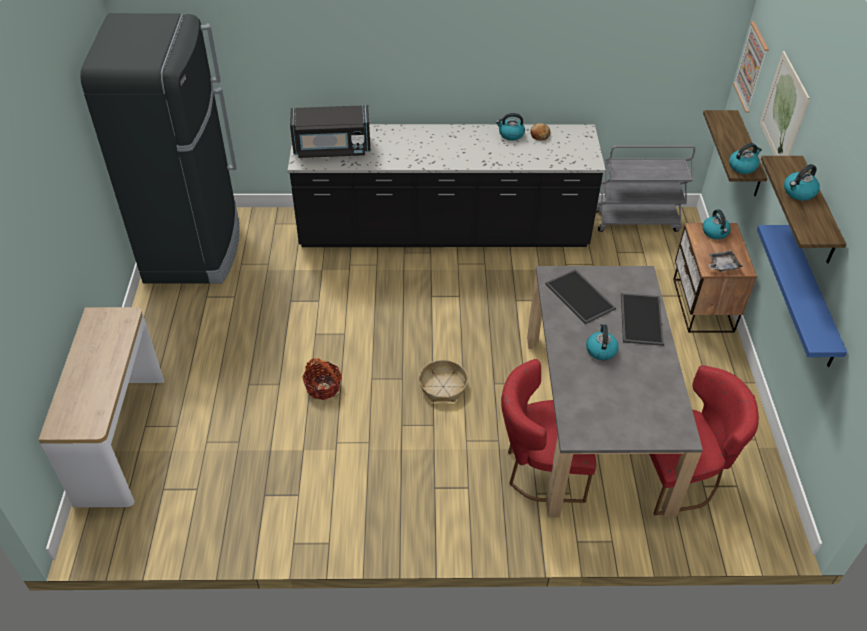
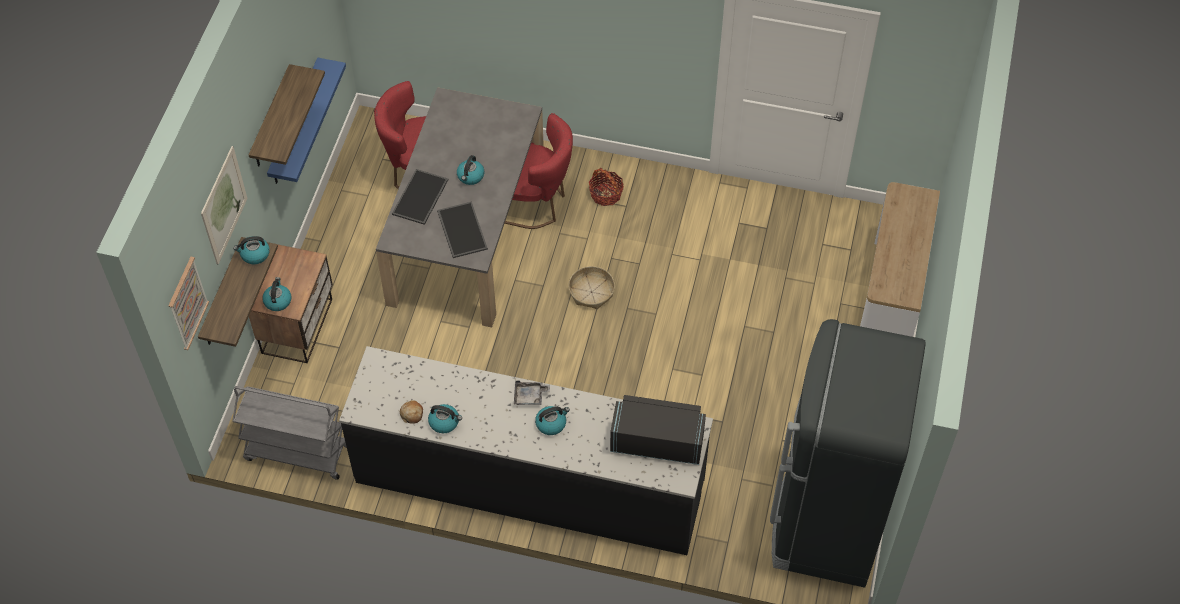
camera: 165 degrees left, 10 degrees up
basket [302,358,342,400] -> basket moved to [589,168,624,206]
grey tray [708,251,743,272] -> grey tray moved to [514,381,550,405]
kettle [784,164,820,200] -> kettle moved to [535,406,570,435]

